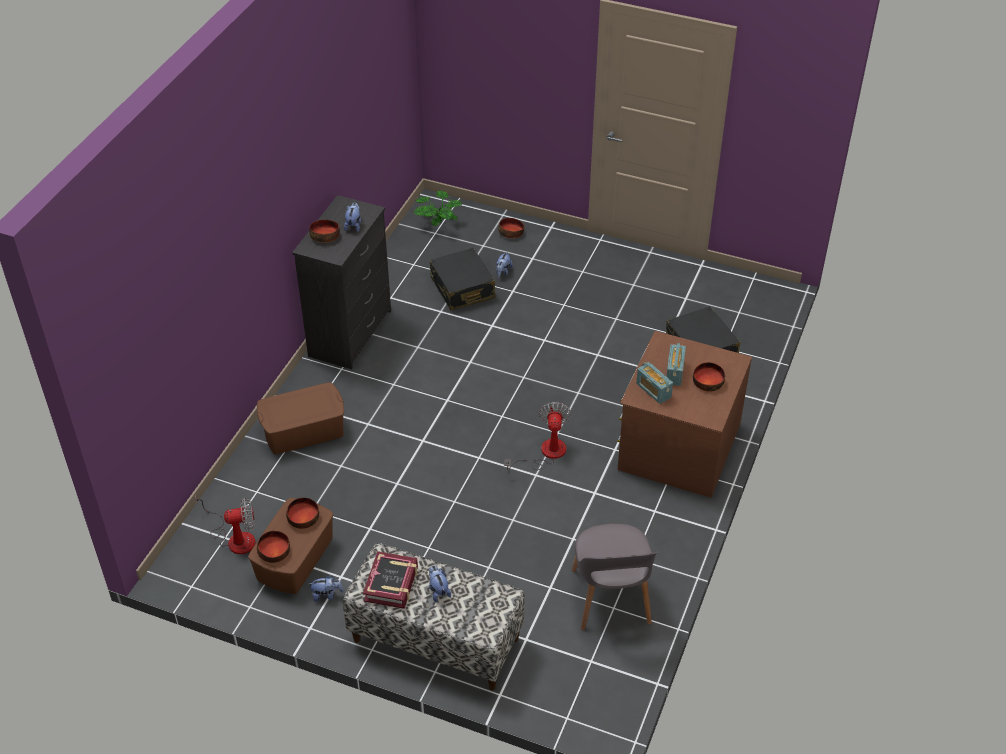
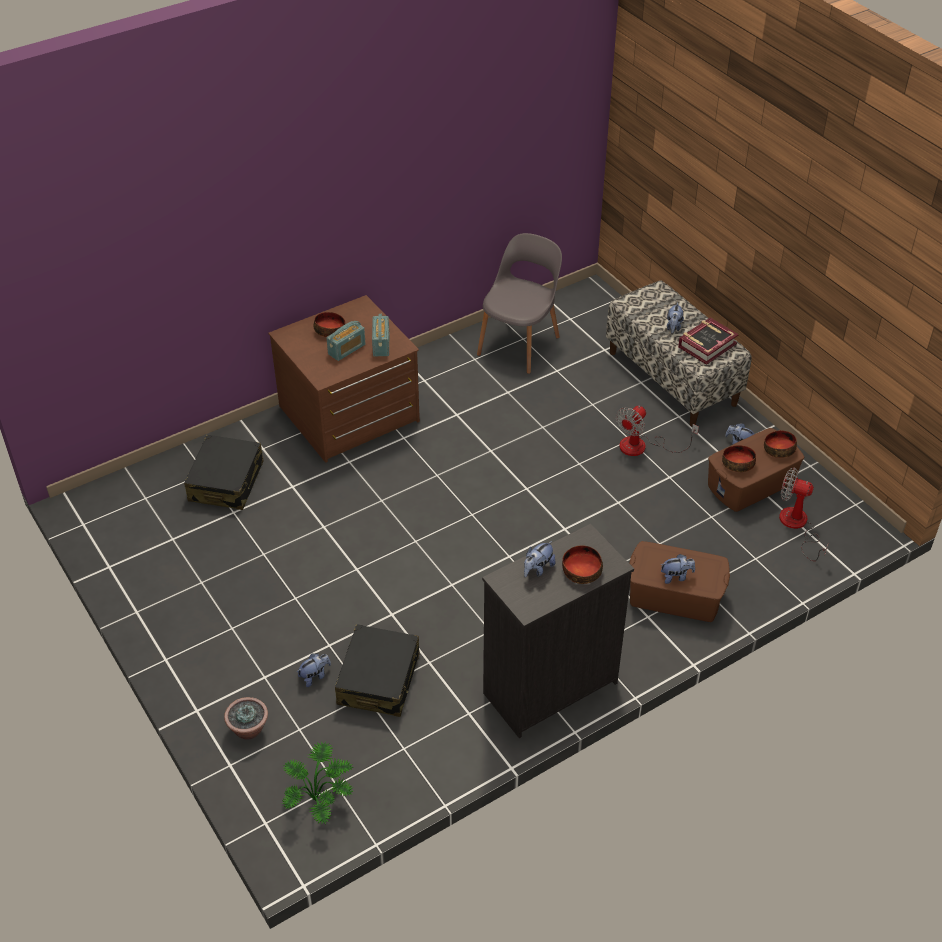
camera: 145 degrees left, 0 degrees up
bowl [498,218,524,238] -> potted plant [224,697,268,740]
fan [504,402,571,470] -> fan moved to [616,406,699,456]
none -> plush toy [661,554,695,584]

